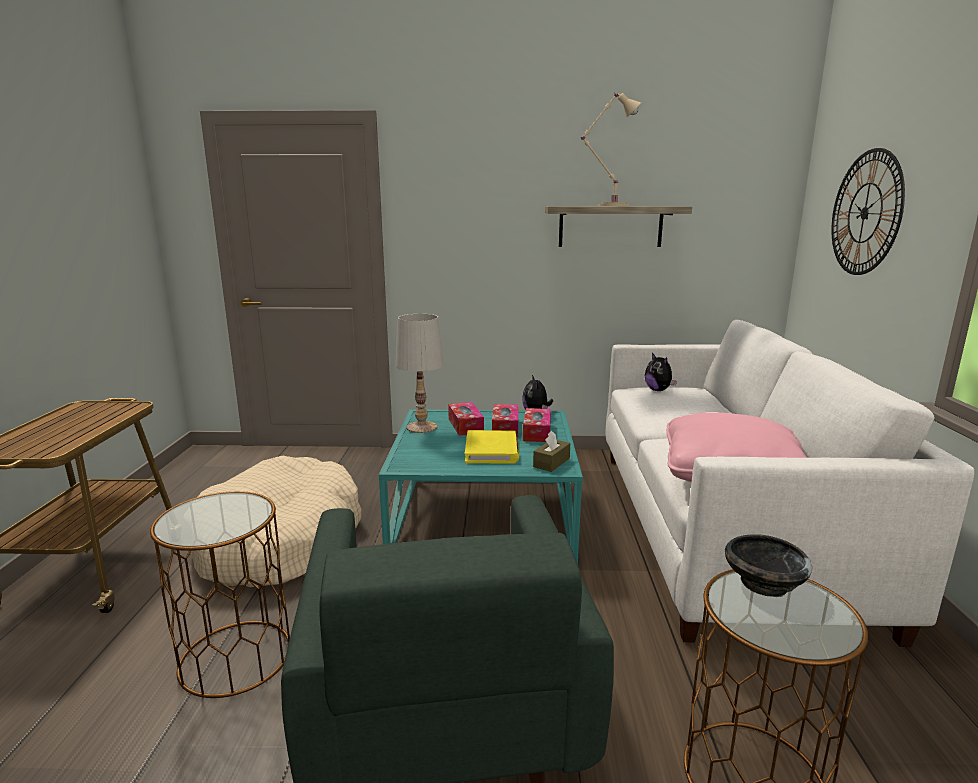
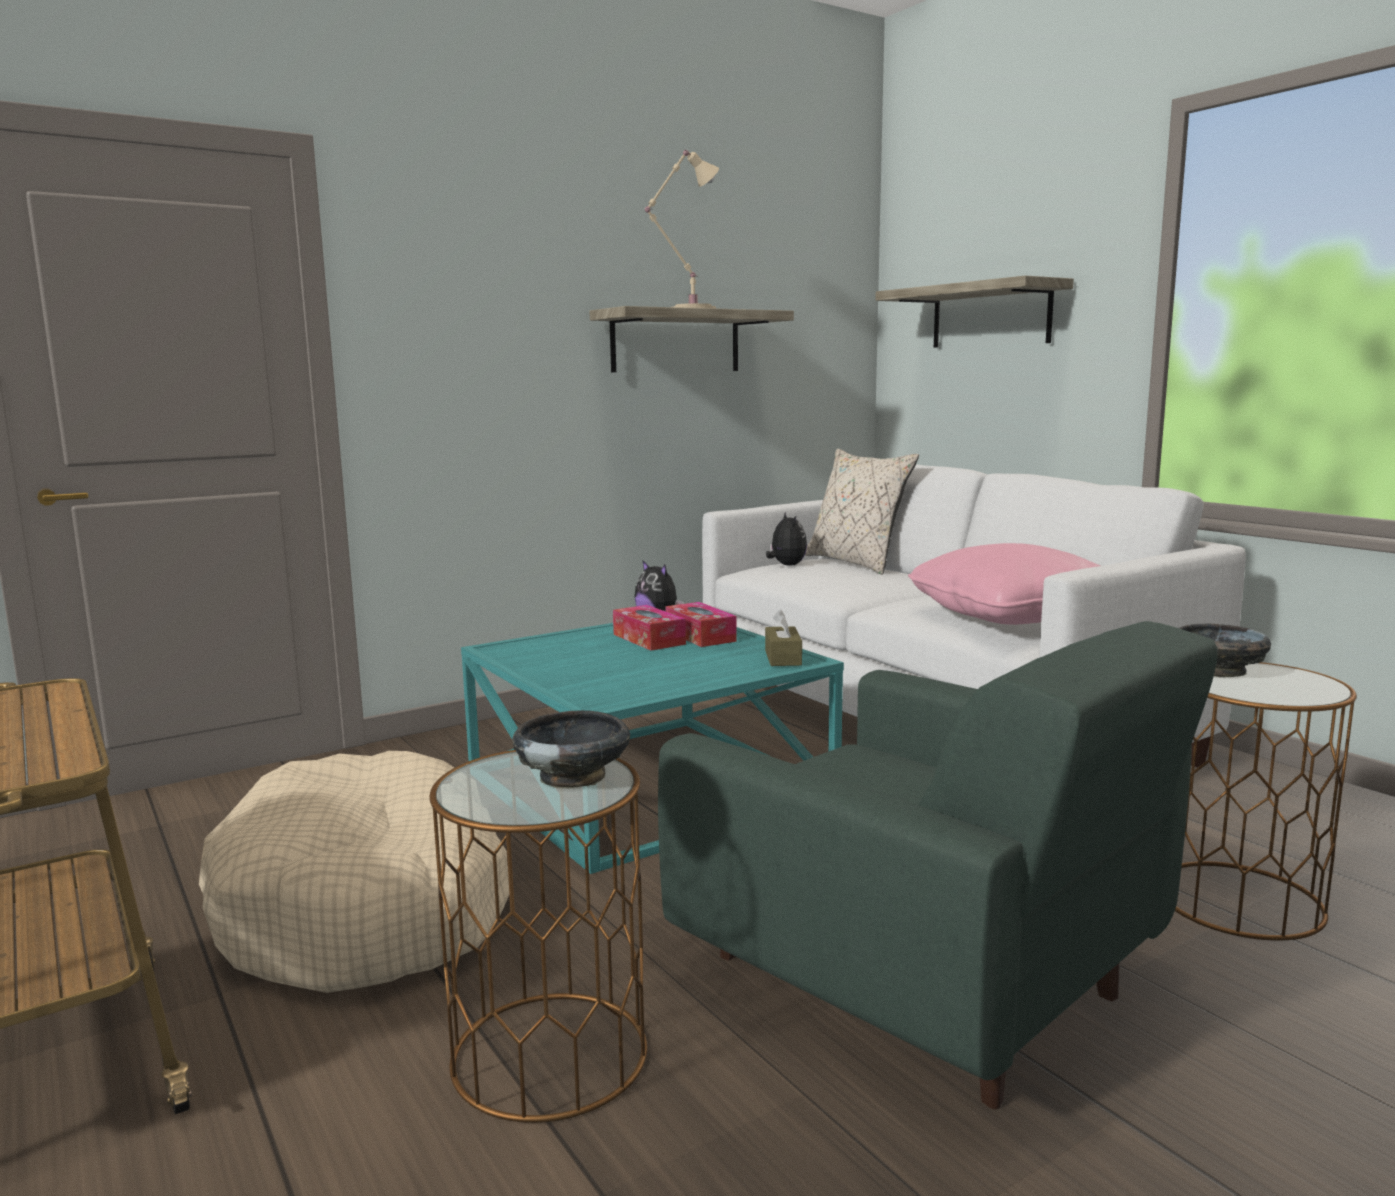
camera: 35 degrees left, 5 degrees down
white table lamp [395,314,444,433] -> none
tissue box [448,402,484,435] -> none
yellow book [465,430,519,463] -> none
plush toy [645,353,677,391] -> plush toy turned 135 degrees counterclockwise [766,512,807,566]
wall clock [831,148,905,275] -> shelf [875,276,1074,348]
none -> black bowl [512,710,630,788]
none -> beige pillow [805,449,919,575]

